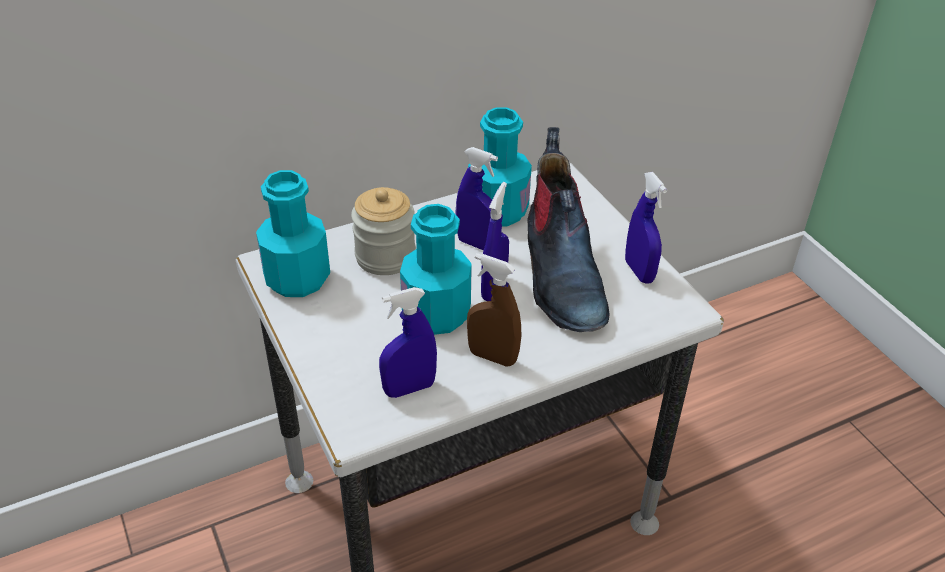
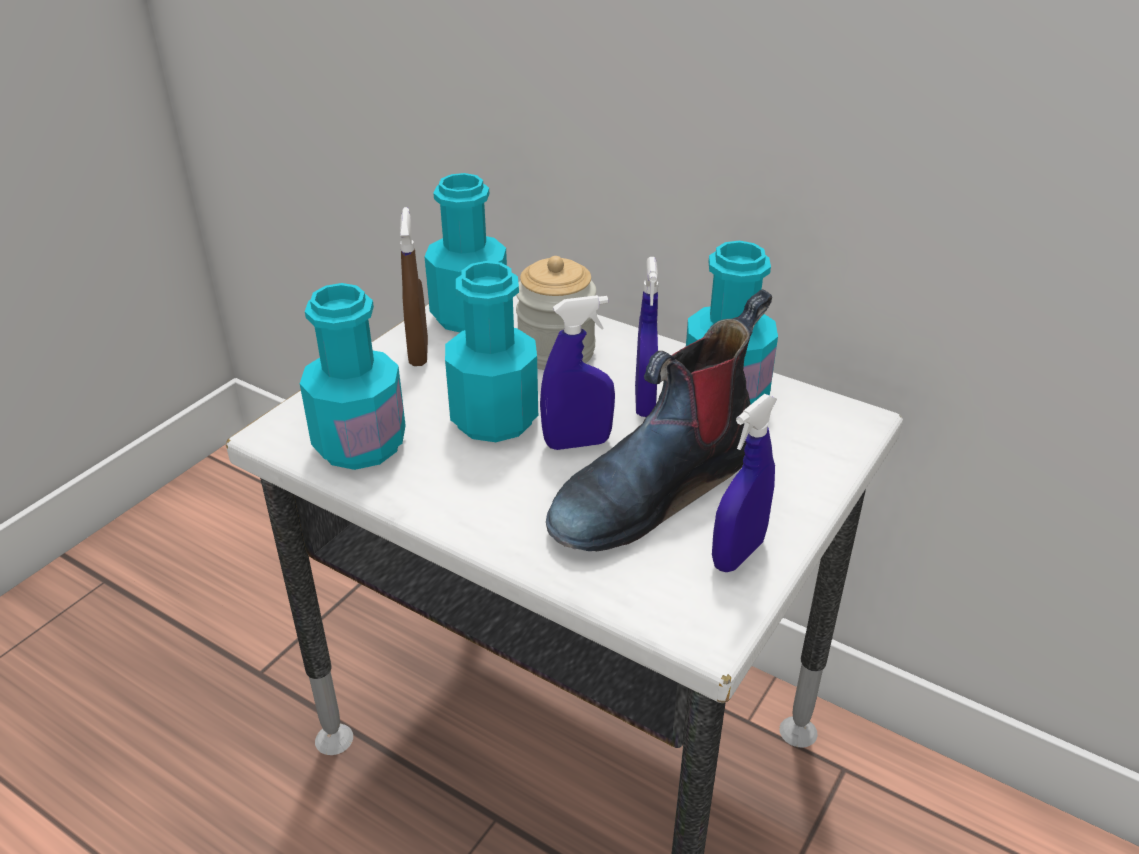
camera: 60 degrees right, 5 degrees down
blue spray bottle [379,287,437,398] -> turquoise bottle [300,283,406,470]
brown spray bottle [467,253,521,367] -> brown spray bottle moved to [400,207,428,366]

